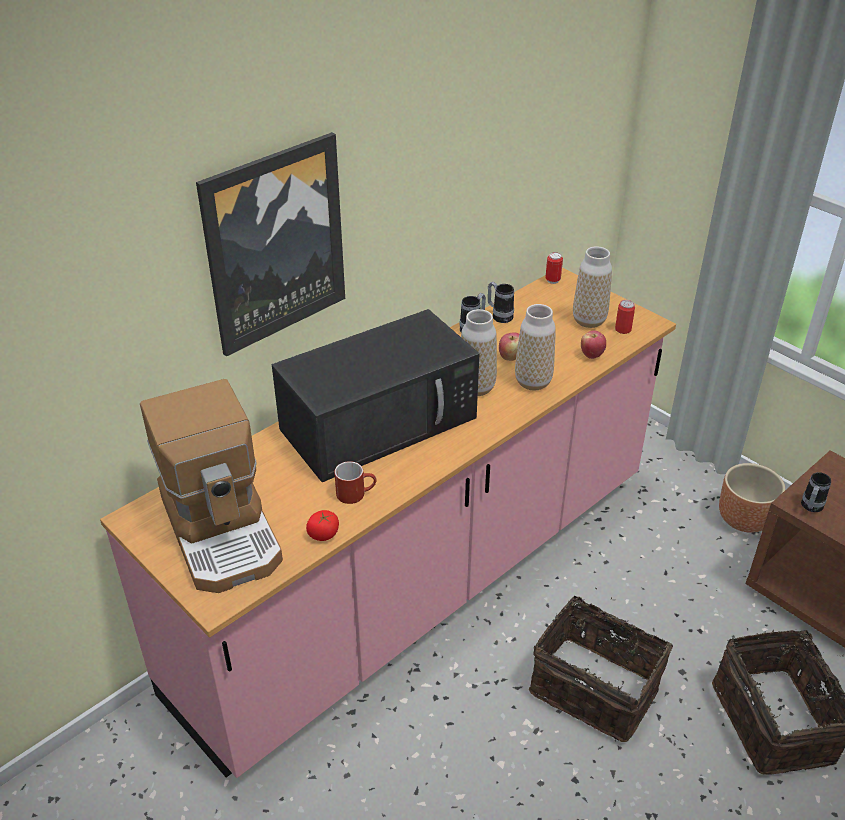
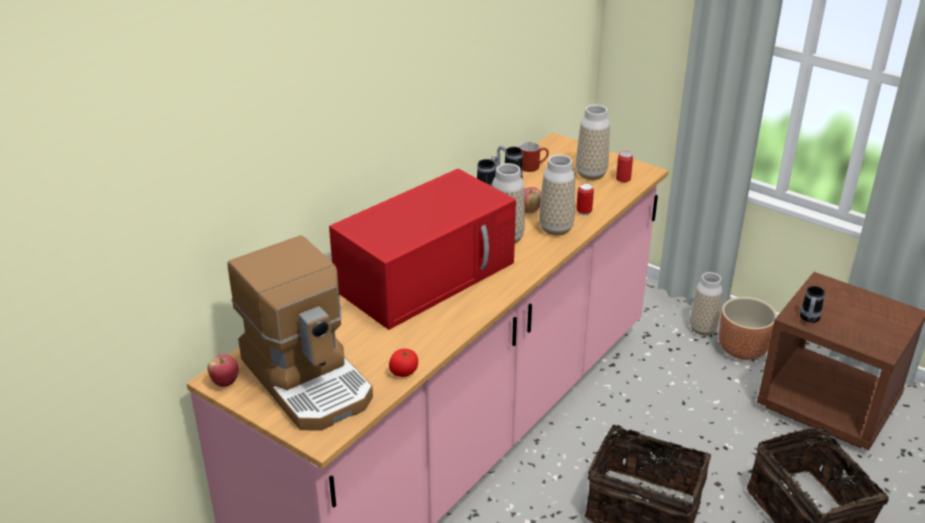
camera: 10 degrees left, 5 degrees down
picture [196,132,345,357] -> none
black microwave [272,309,479,482] -> red microwave [329,168,516,330]
red mug [334,461,376,504] -> red mug moved to [519,142,549,172]
can [546,252,563,284] -> can moved to [576,183,594,216]
apple [581,330,606,359] -> apple moved to [208,354,239,387]
none -> vase [690,272,723,335]

